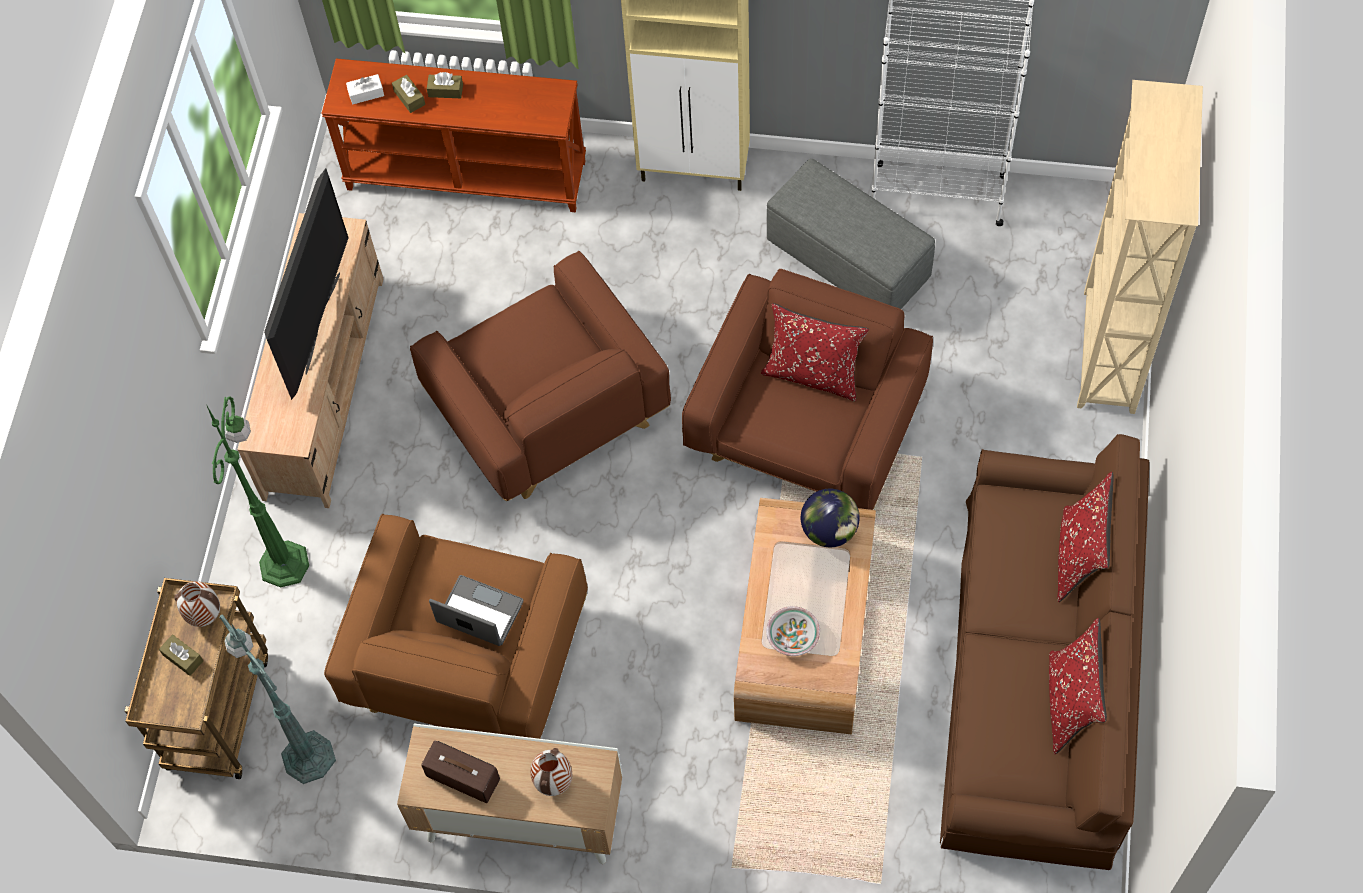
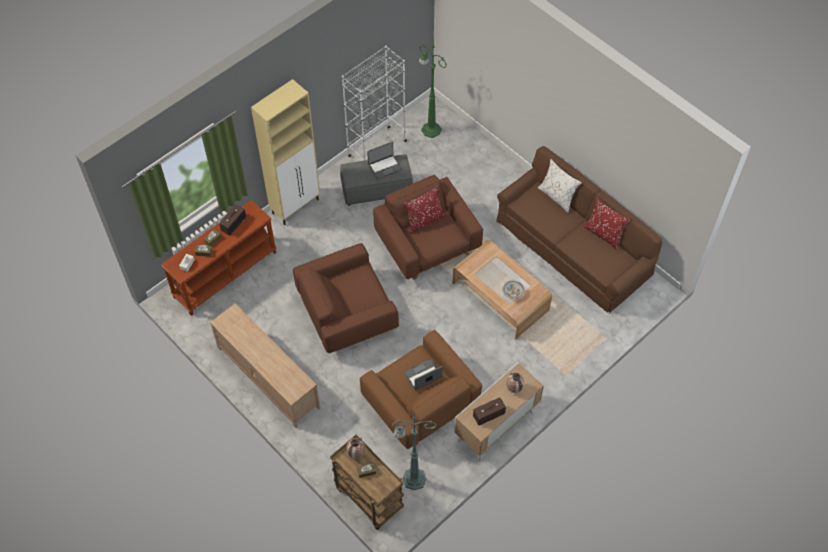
camera: 55 degrees left, 5 degrees down
green floor lamp [207,397,309,587] -> green floor lamp moved to [419,37,447,138]
television [264,168,348,400] -> none
brown armchair [410,251,671,501] -> brown armchair turned 150 degrees clockwise [293,243,399,354]
globe [801,489,860,547] -> none
red pillow [1057,472,1114,602] -> white pillow [538,159,582,213]
beige bookcase [1077,80,1203,414] -> none
none -> radio [219,205,246,235]
none -> laptop [367,141,402,180]

